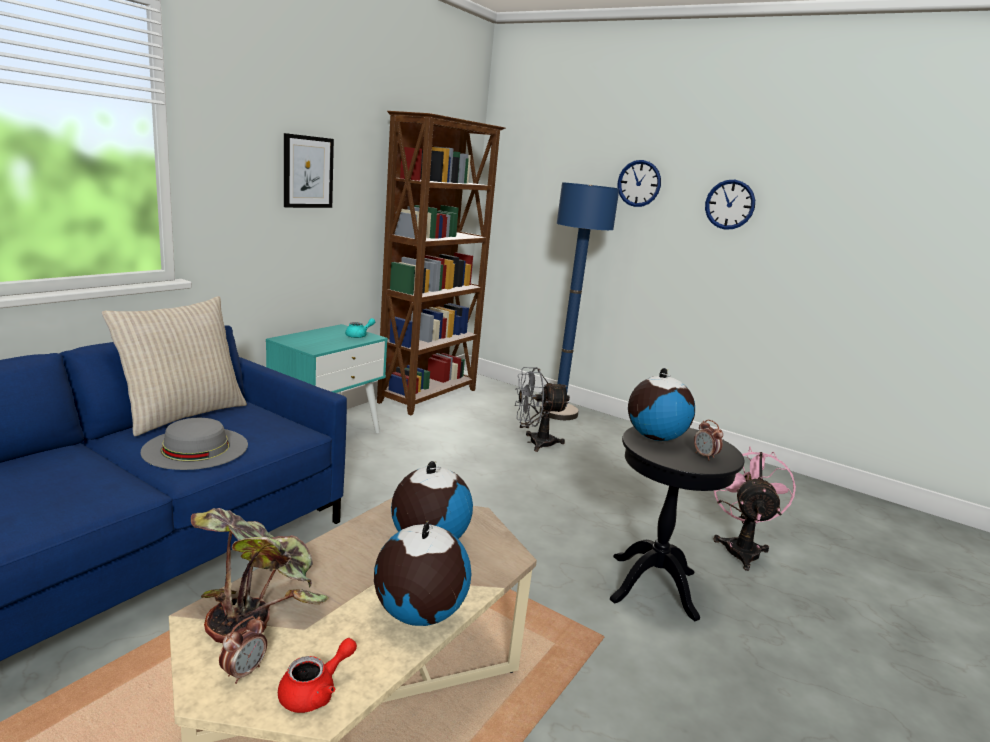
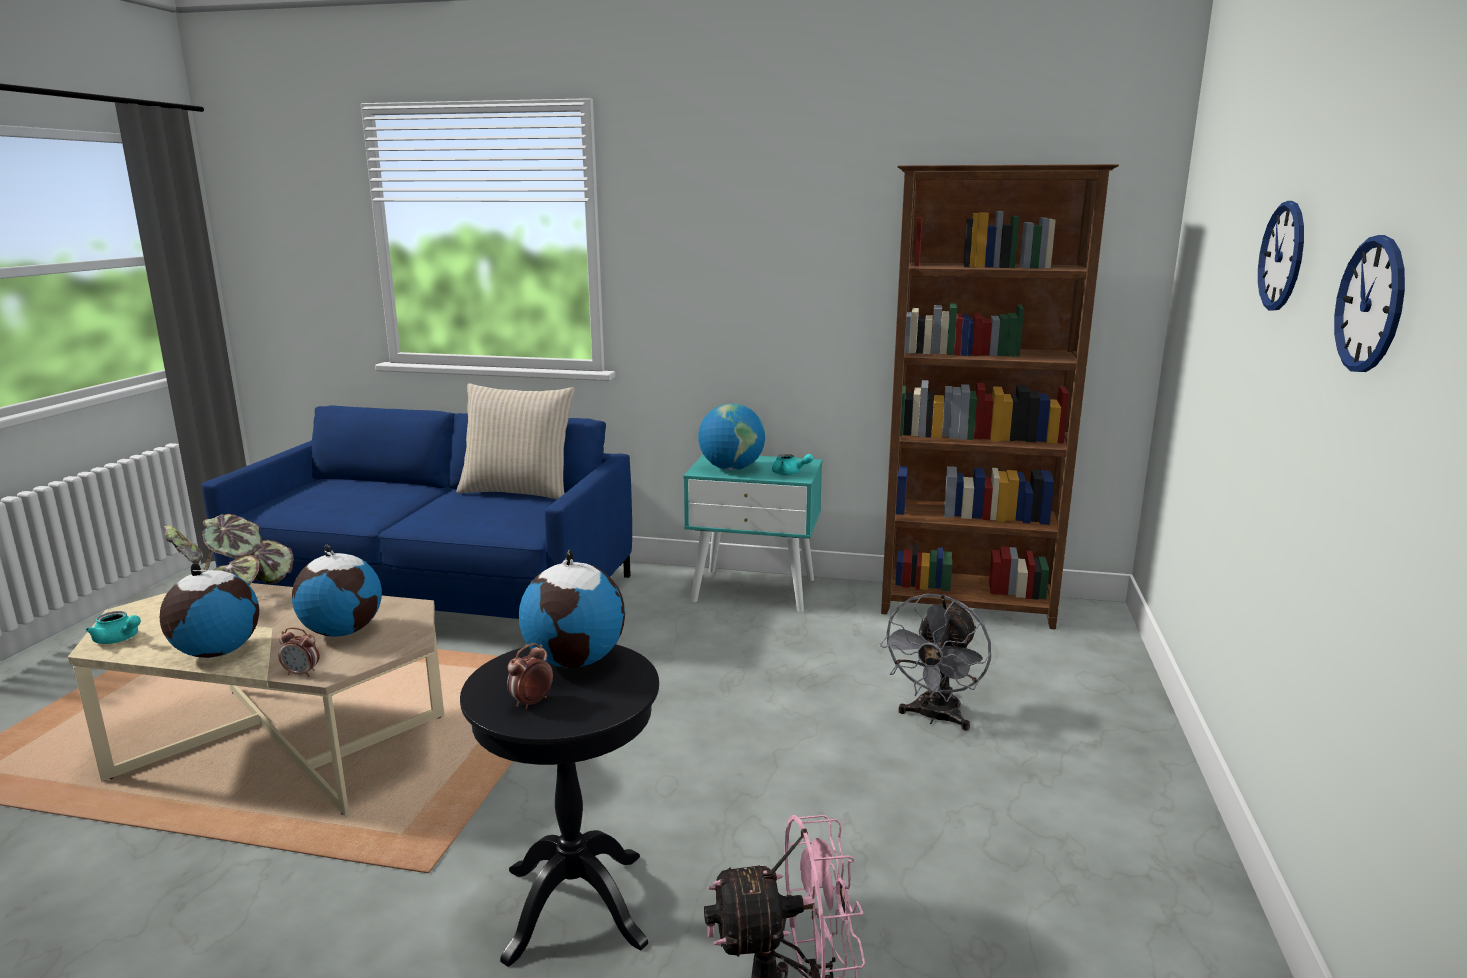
camera: 70 degrees right, 0 degrees up
grey hat [141,418,248,470] -> none
alarm clock [219,616,267,684] -> alarm clock moved to [278,627,320,677]
red teapot [278,638,357,713] -> turquoise teapot [86,611,141,644]
picture [284,133,334,208] -> none
grey fan [515,367,570,452] -> grey fan turned 120 degrees counterclockwise [880,594,991,731]
blue floor lamp [540,182,619,420] -> none
none -> globe [698,403,765,470]

